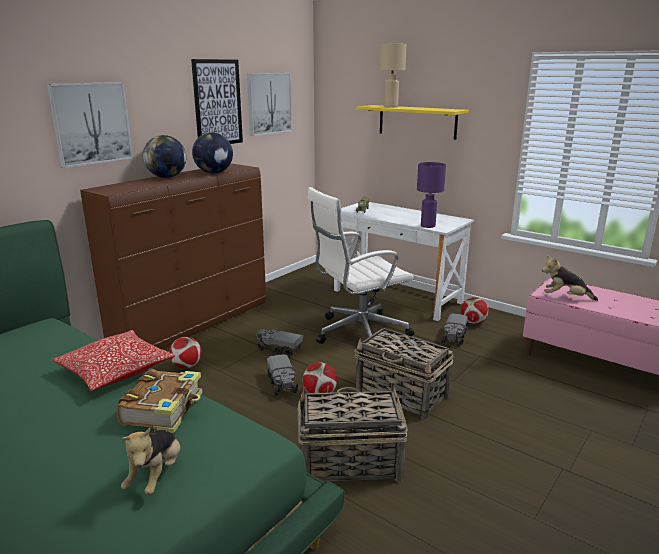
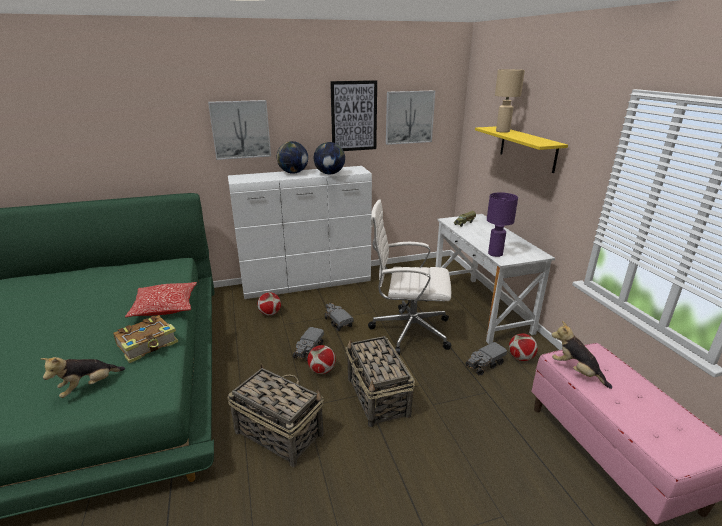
camera: 35 degrees right, 5 degrees up
brown dresser [80,163,266,349] -> white dresser [228,166,372,299]

